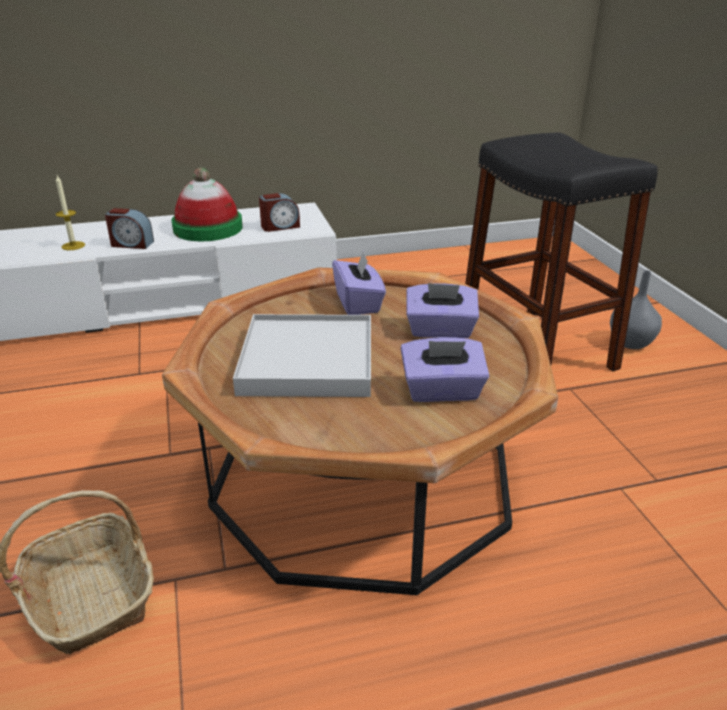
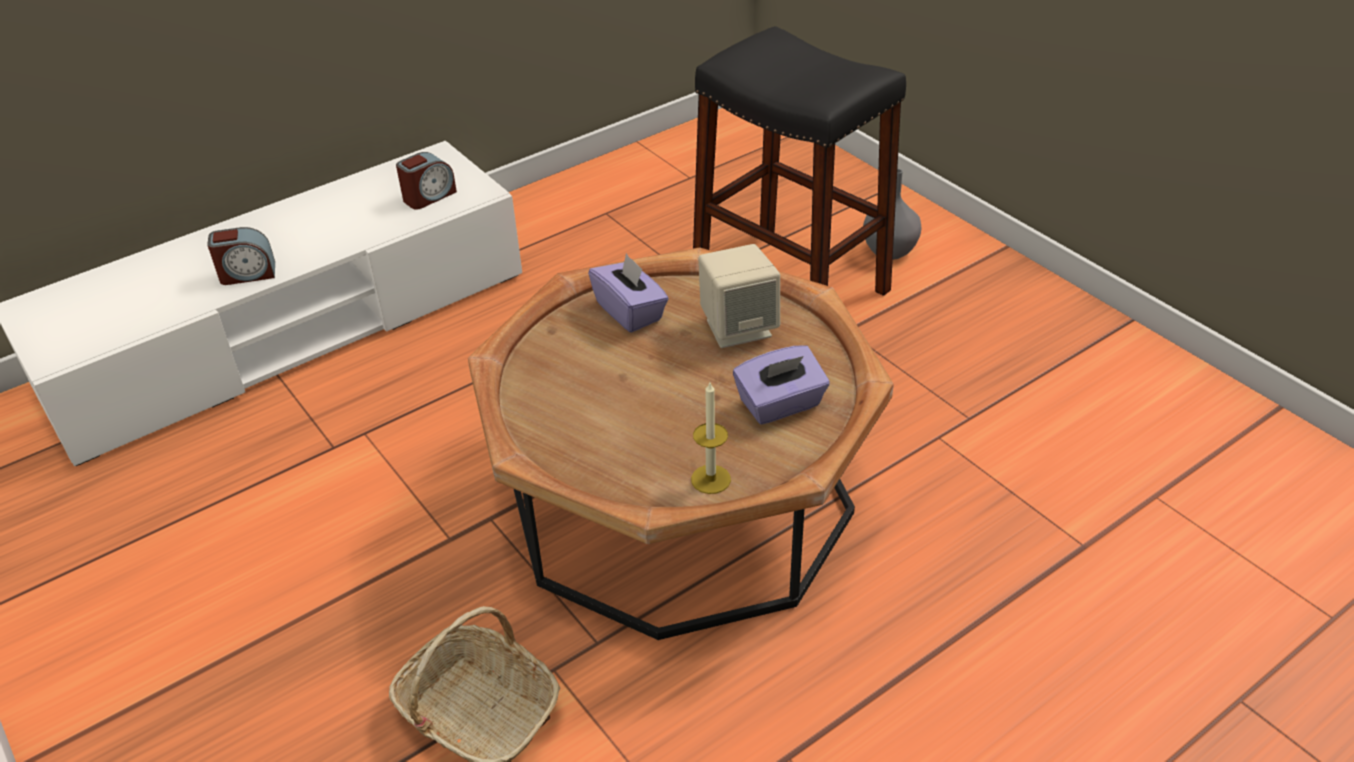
camera: 20 degrees left, 10 degrees up
candle [56,176,85,250] -> candle moved to [691,383,731,494]
hat [171,168,243,241] -> none
white tray [233,314,371,397] -> none
purple tissue box [406,283,479,338] -> beige speaker [698,244,780,348]

